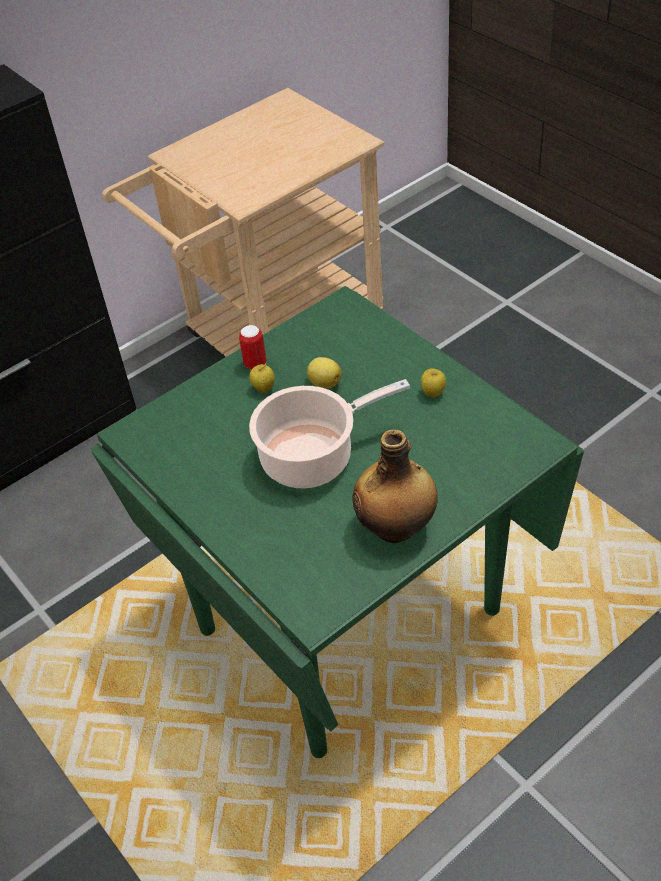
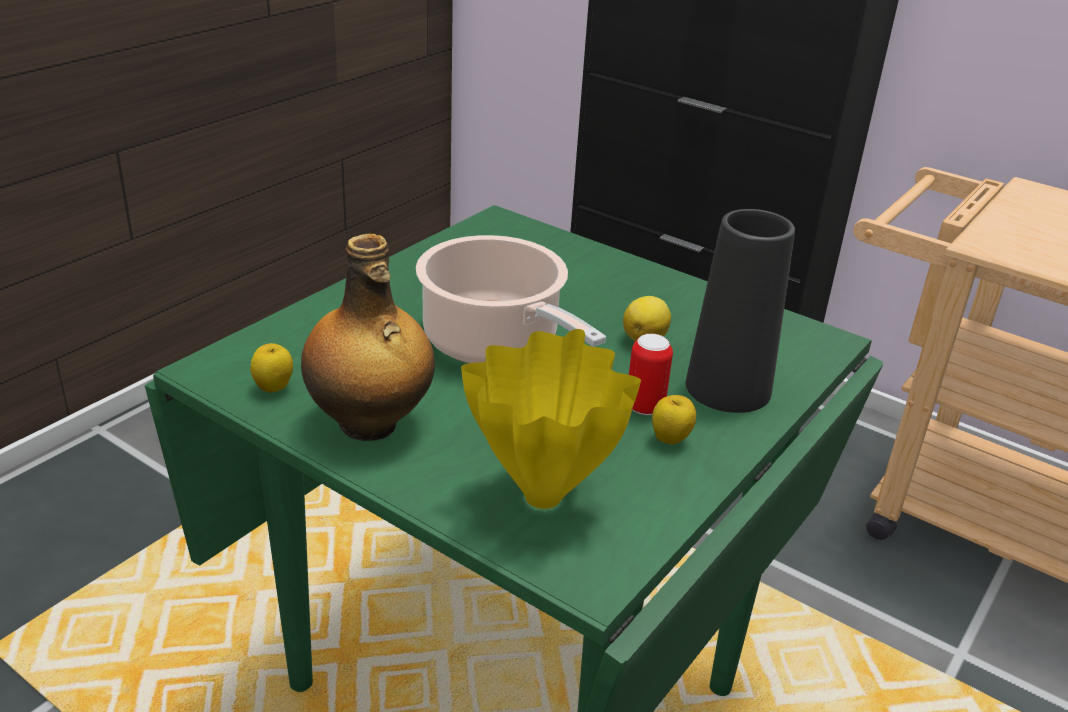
camera: 70 degrees right, 15 degrees down
can [239,325,267,369] -> can moved to [629,334,673,415]
apple [249,364,275,392] -> apple moved to [250,343,293,393]
none -> yellow vase [461,329,641,509]
none -> black vase [686,209,795,413]

